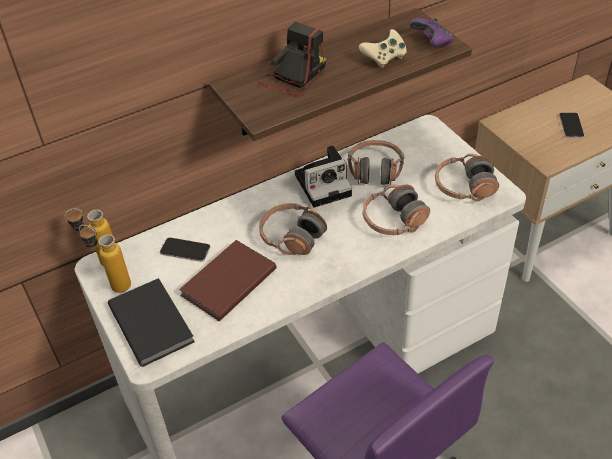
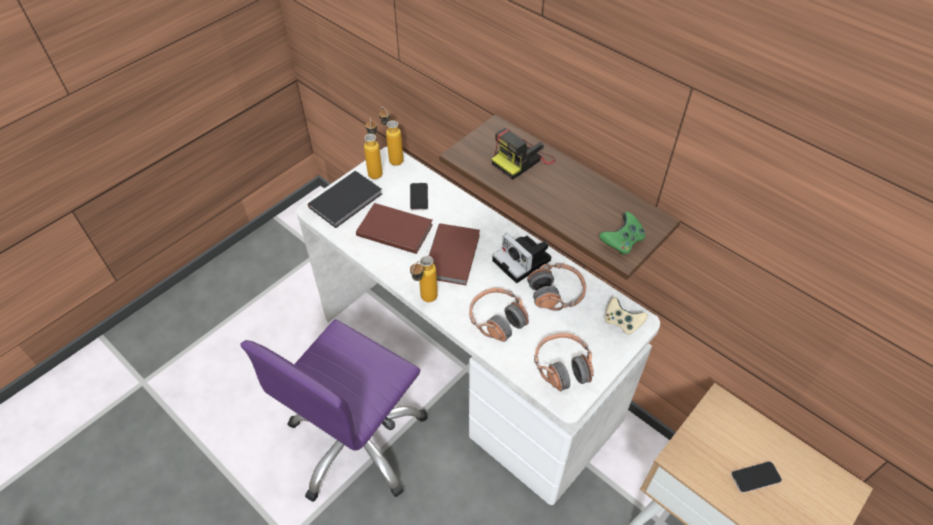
camera: 70 degrees right, 5 degrees up
camera [258,22,326,97] -> camera turned 120 degrees clockwise [492,128,555,180]
headphones [259,203,327,255] -> brown book [429,223,480,285]
beige game controller [359,29,407,68] -> beige game controller moved to [605,297,648,334]
purple game controller [410,18,454,46] -> green game controller [599,212,645,255]
none -> bottle [410,256,438,302]

